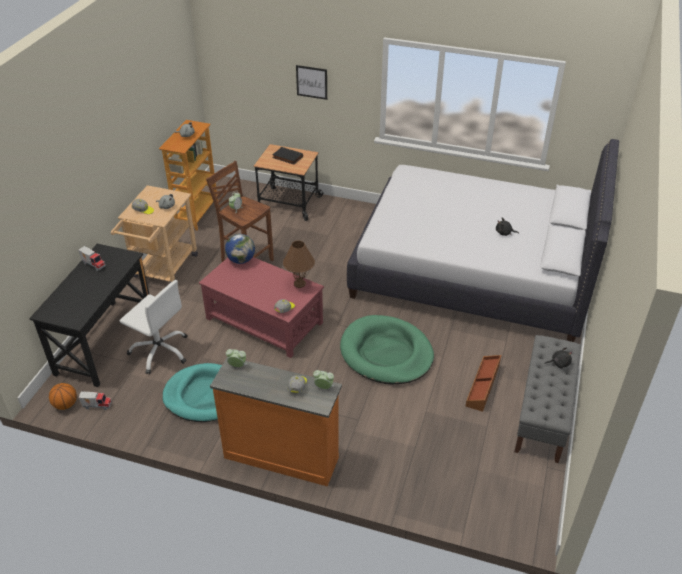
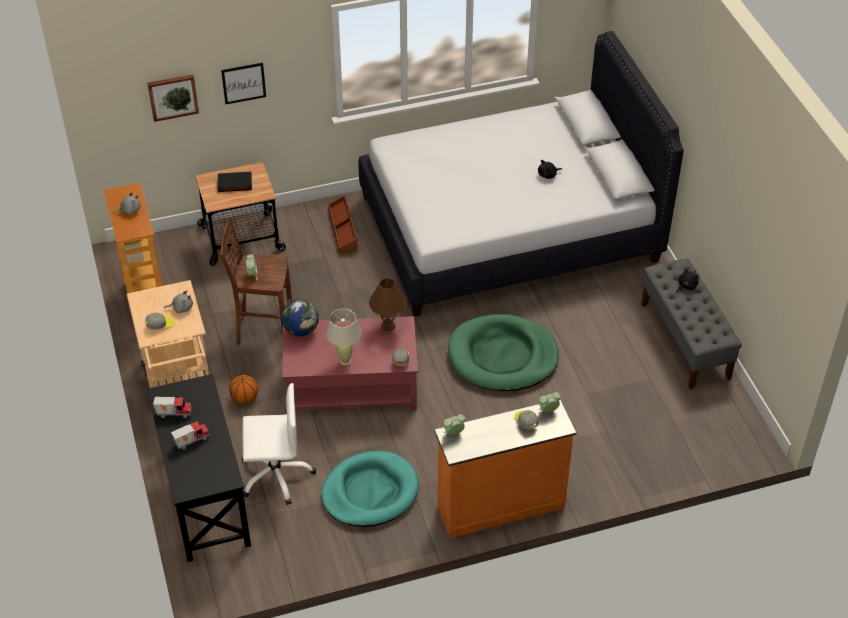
camera: 35 degrees left, 5 degrees up
basketball [49,383,77,410] -> basketball moved to [229,375,258,404]
toy truck [78,392,112,410] -> toy truck moved to [171,422,210,450]
brown storage box [466,355,502,412] -> brown storage box moved to [328,195,358,254]
none -> picture [147,75,199,122]
none -> beige table lamp [326,309,361,365]

